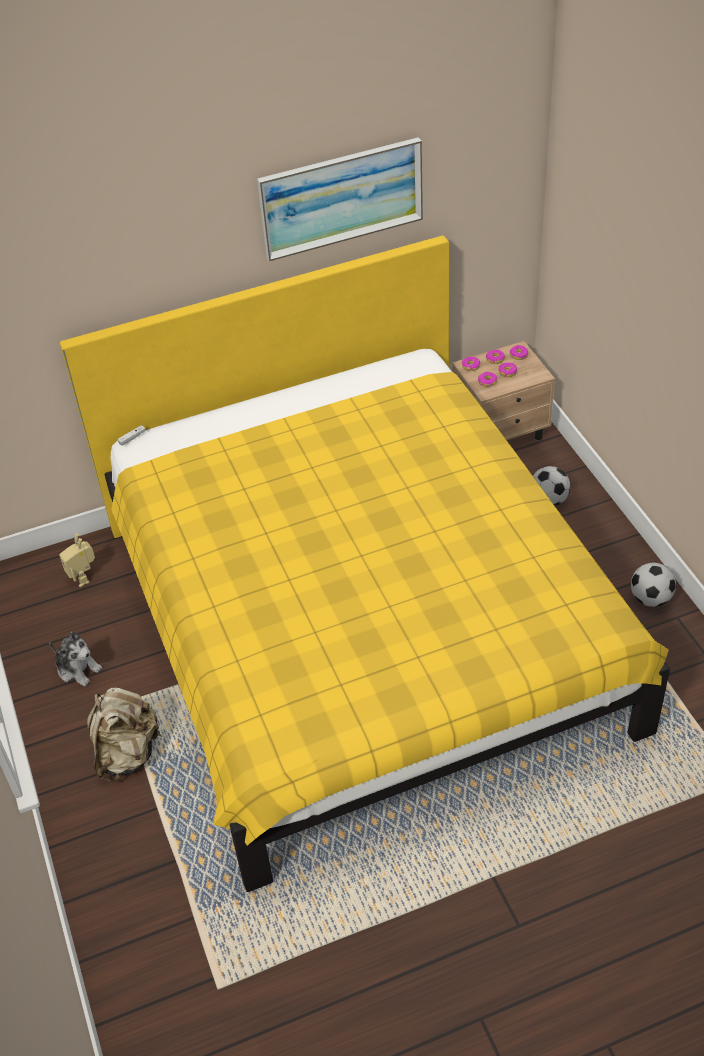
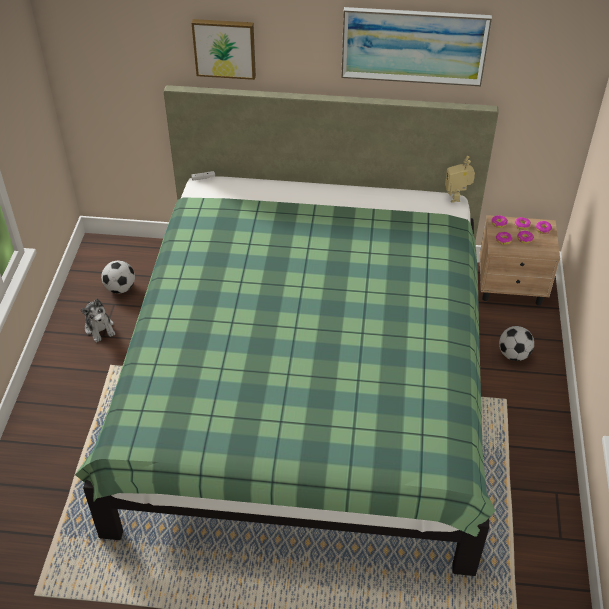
camera: 25 degrees right, 0 degrees up
toy robot [59,534,95,587] -> toy robot moved to [445,156,475,203]
yellow bed [60,235,670,892] -> green bed [75,85,499,576]
beige backpack [87,688,161,782] -> none
football [631,563,676,607] -> football moved to [101,261,135,294]
none -> picture [192,19,256,80]

